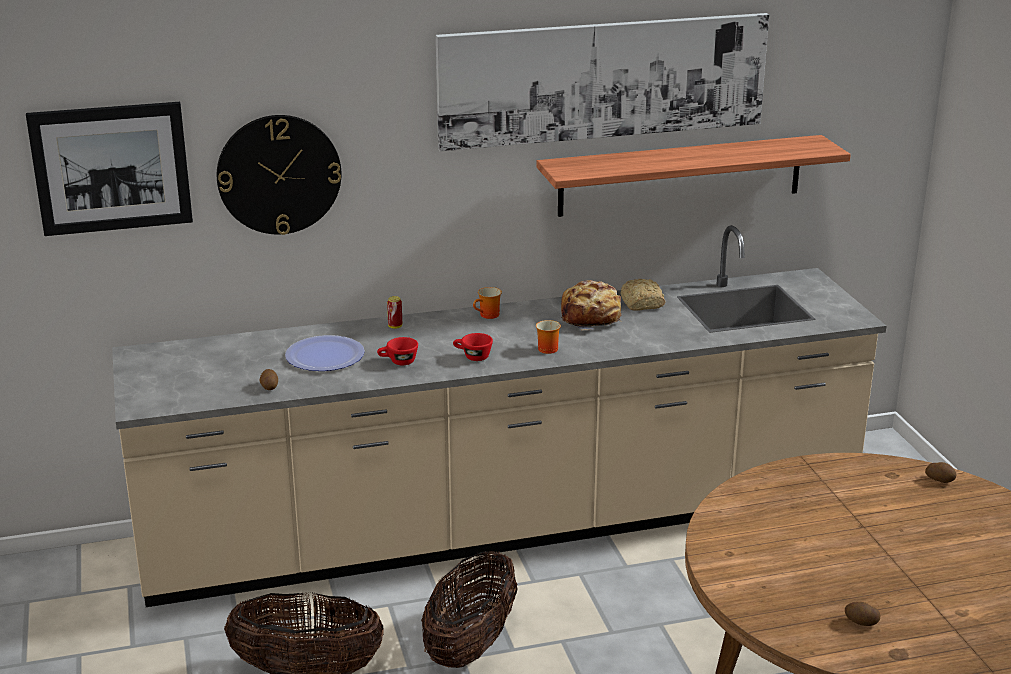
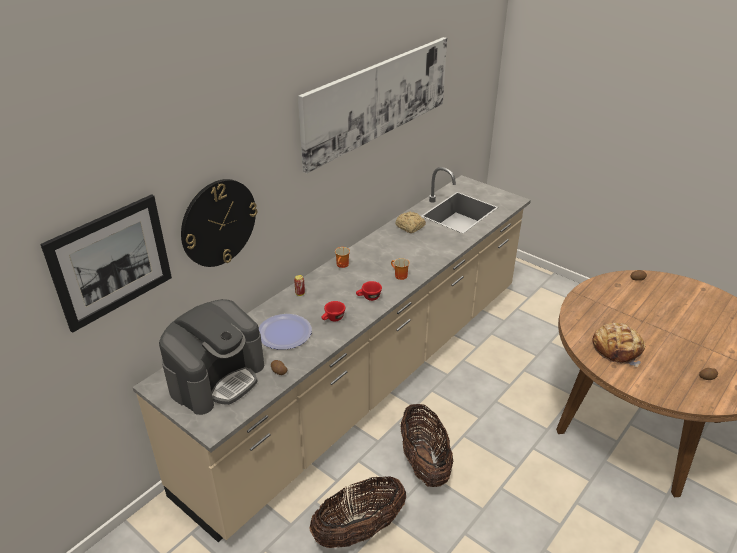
camera: 35 degrees left, 10 degrees up
shelf [536,135,851,217] -> none
bread [561,280,622,331] -> bread moved to [592,323,645,367]
none -> coffee machine [159,299,264,415]

